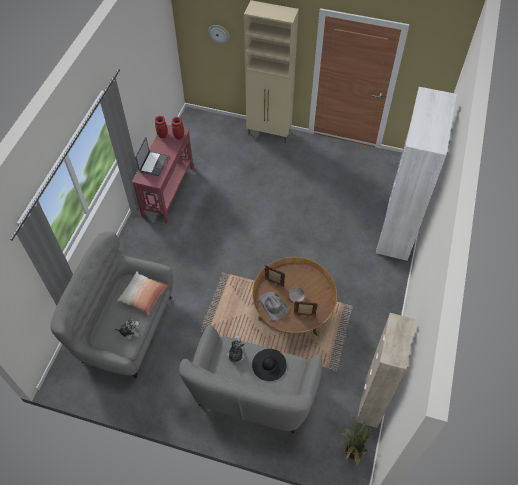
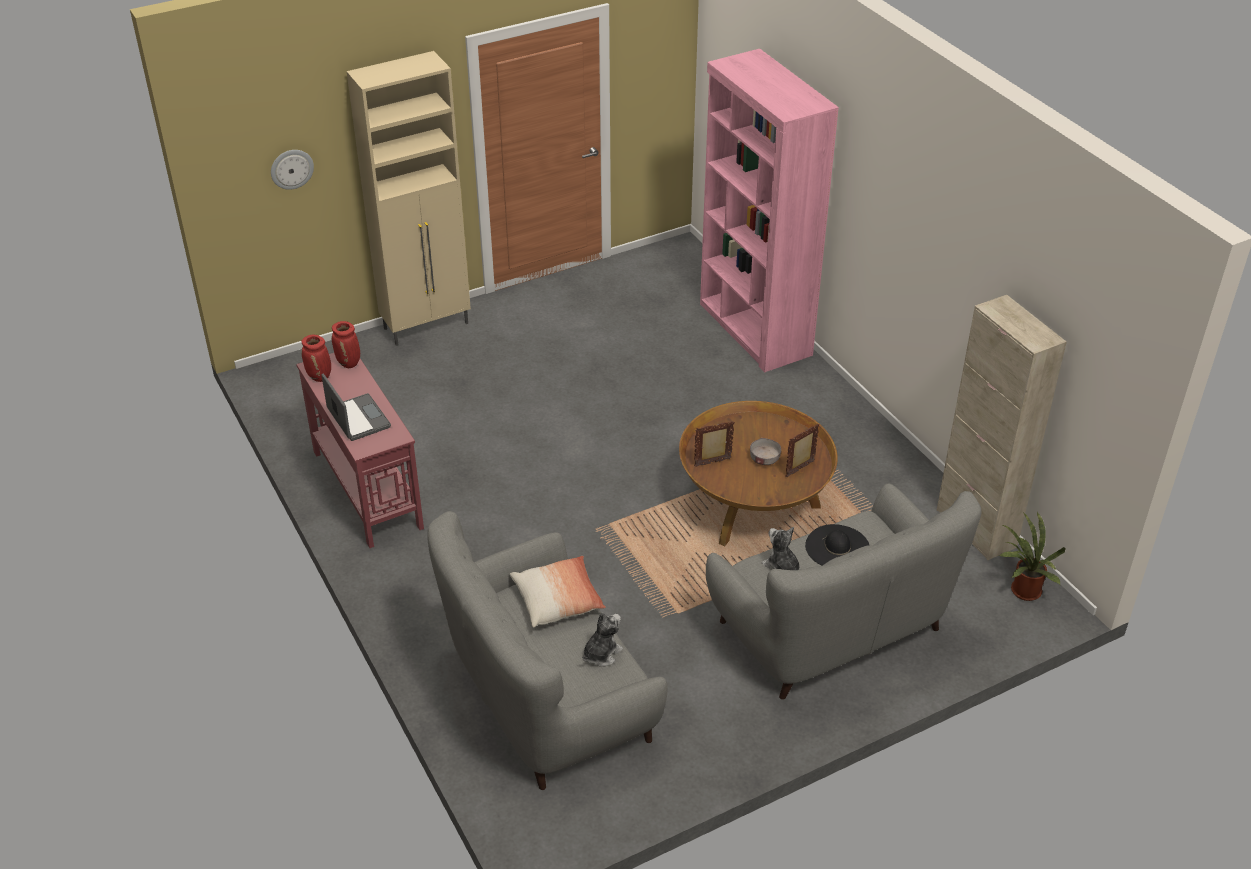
camera: 45 degrees left, 15 degrees down
grey hat [259,292,288,320] -> none
white bookcase [376,87,457,261] -> pink bookcase [700,49,839,372]

